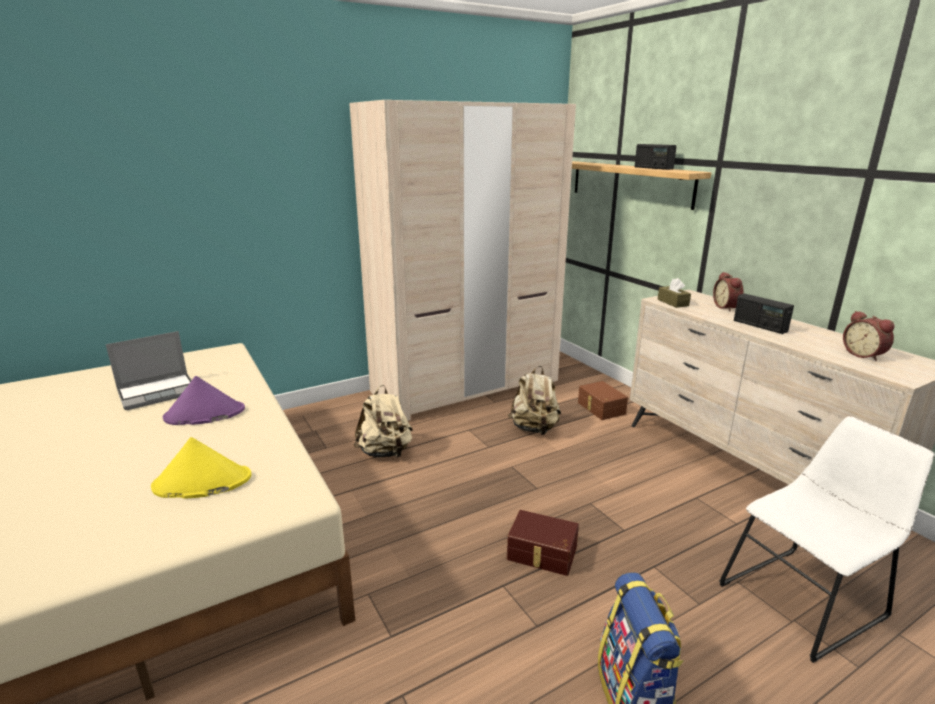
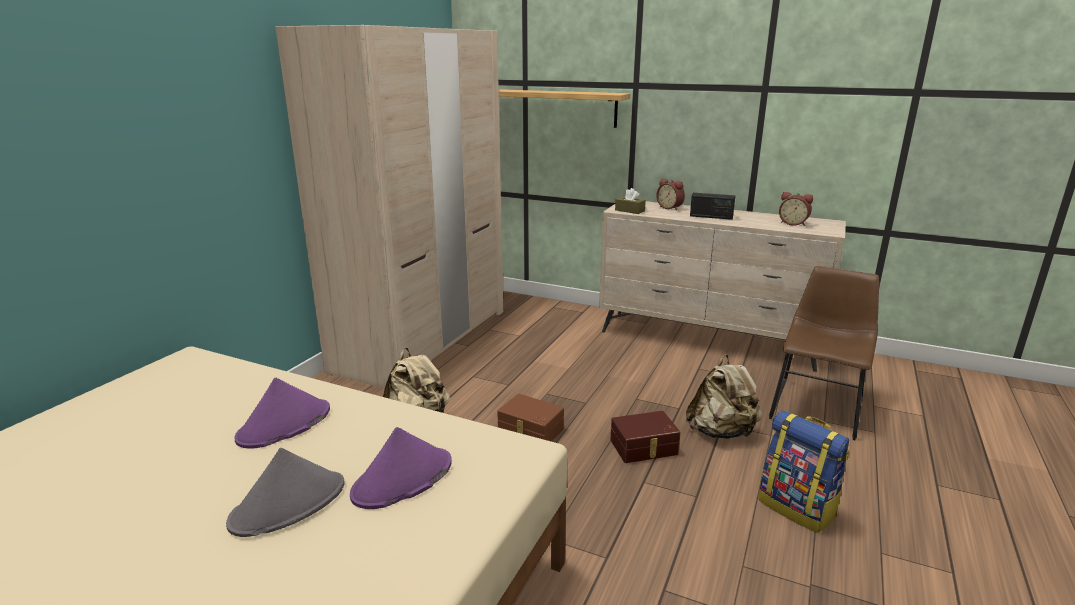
camera: 35 degrees left, 0 degrees up
laptop [106,331,192,410] -> none
yellow hat [151,437,251,499] -> purple hat [350,427,452,509]
beige backpack [508,366,561,435] -> beige backpack moved to [686,354,762,439]
brown storage box [578,381,628,420] -> brown storage box moved to [497,394,564,442]
radio [635,144,677,170] -> none
white chair [719,416,934,663] -> brown chair [769,266,879,440]
none -> grey hat [226,448,345,537]

